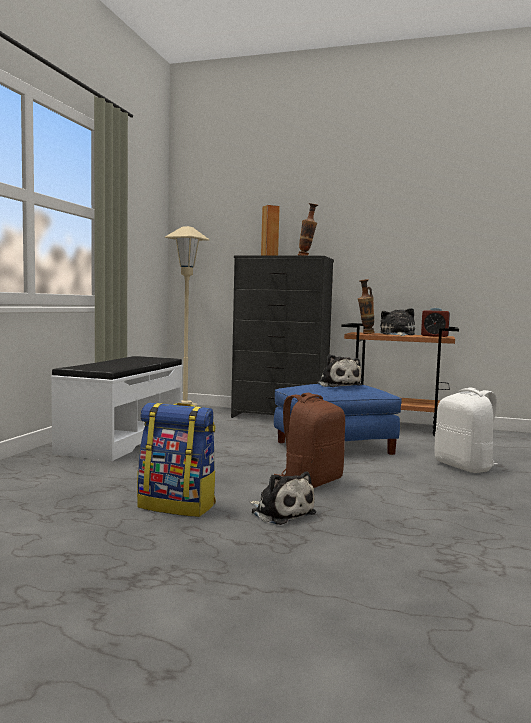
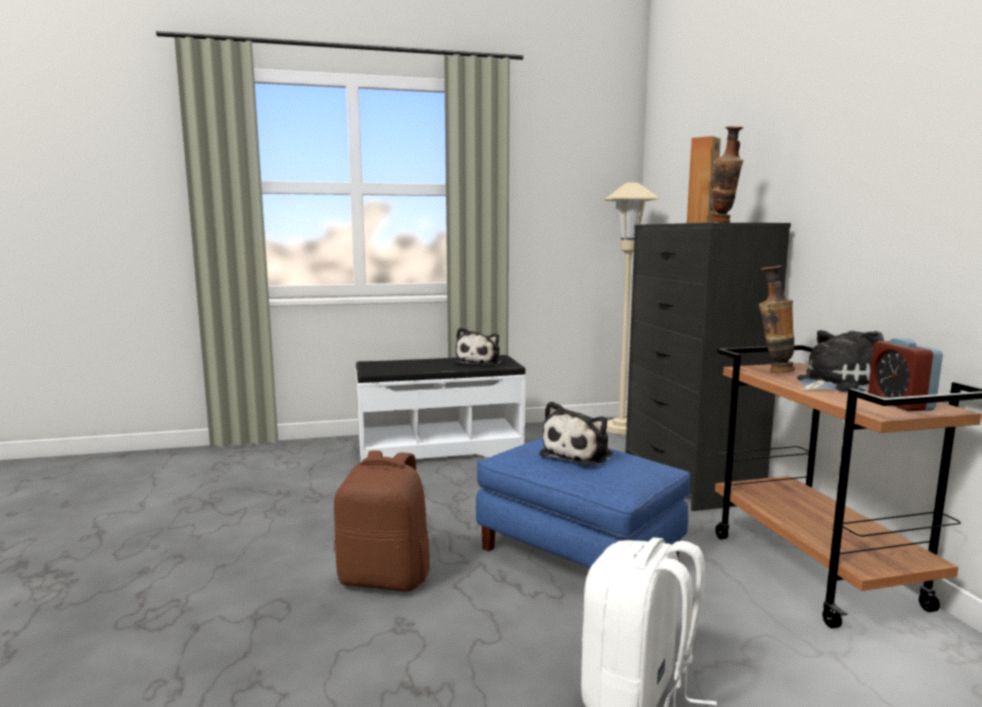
camera: 60 degrees right, 5 degrees up
backpack [137,403,216,517] -> none
plush toy [250,471,316,525] -> plush toy moved to [455,327,502,365]

